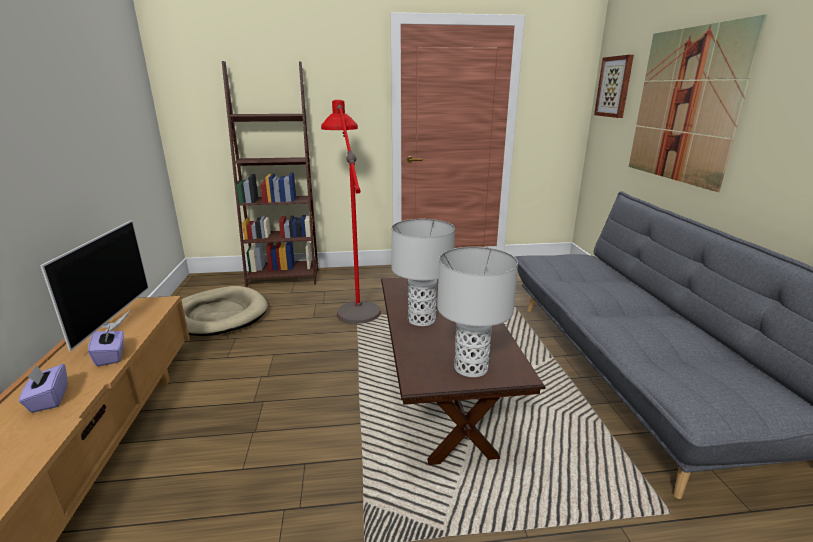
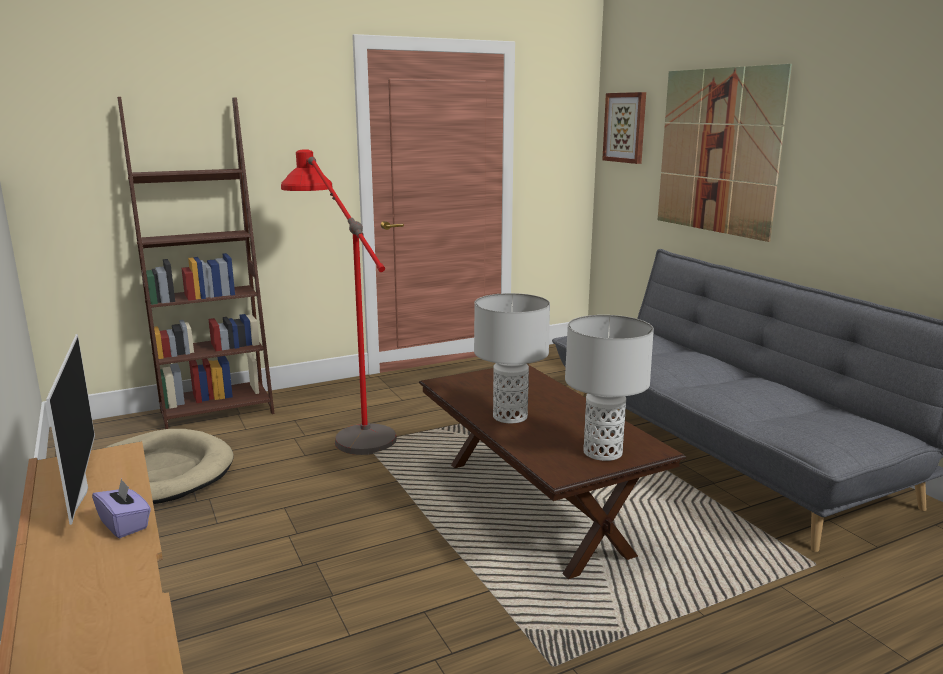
camera: 20 degrees left, 5 degrees down
purple tissue box [19,364,67,413] -> none

